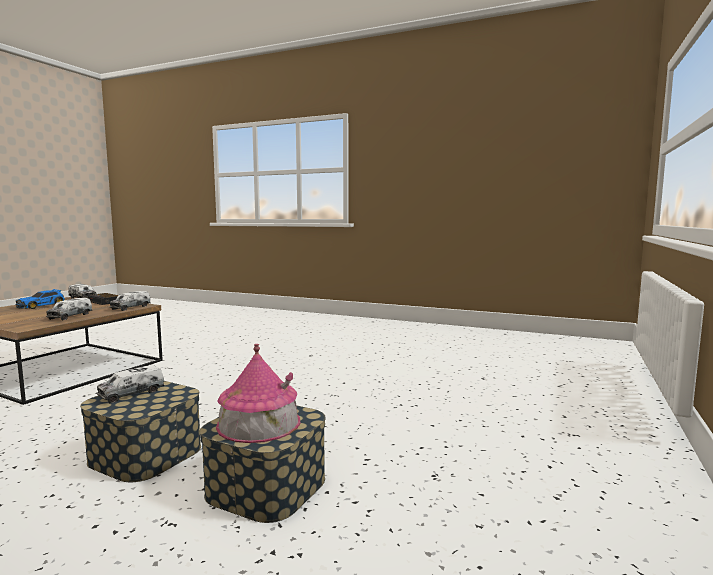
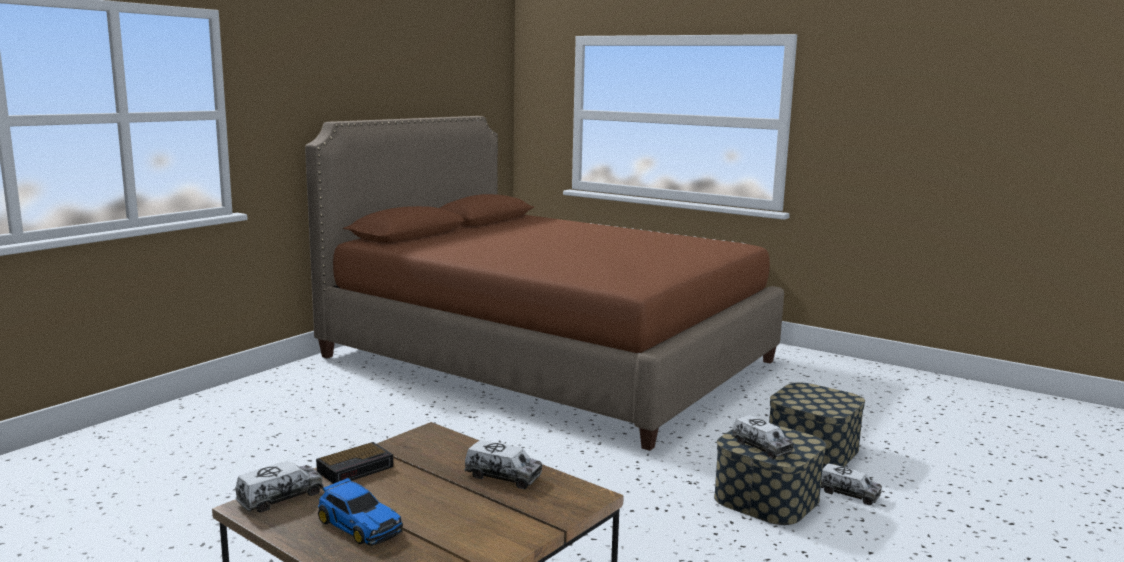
camera: 80 degrees left, 5 degrees up
toy truck [110,291,151,311] -> toy truck moved to [821,463,882,505]
toy house [216,344,300,443] -> none
none -> brown bed [305,116,784,451]

